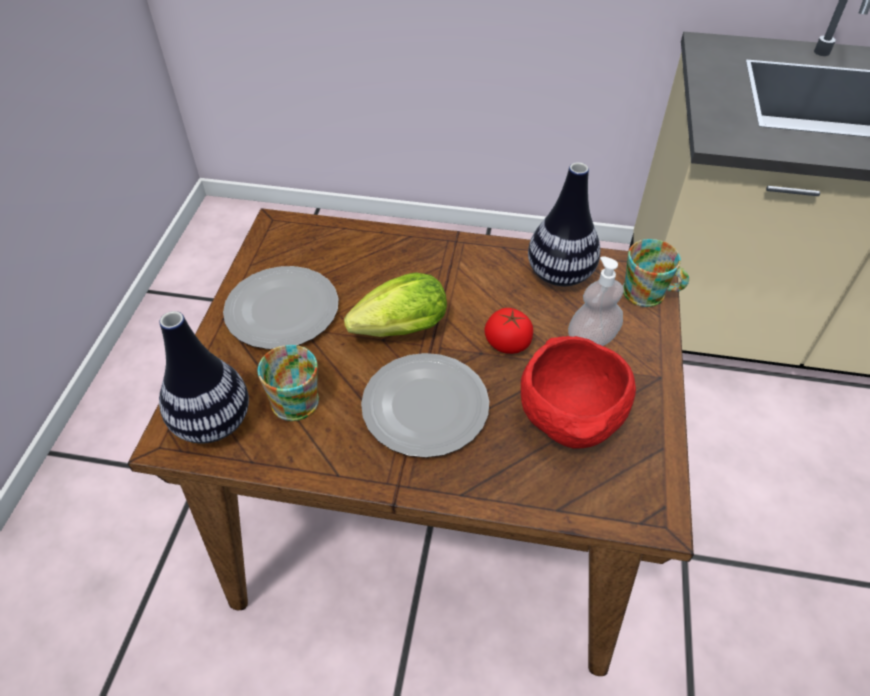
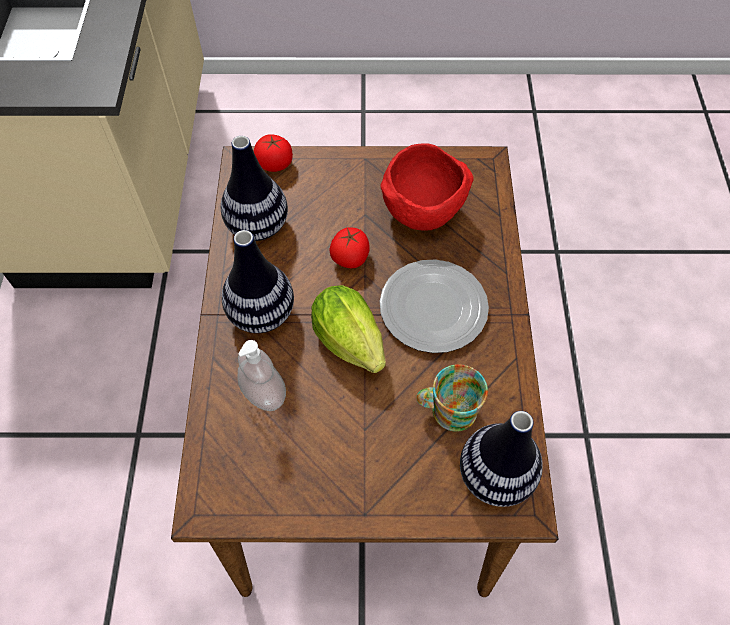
camera: 100 degrees left, 10 degrees up
plate [223,266,339,349] -> none
soap dispenser [568,256,624,346] -> soap dispenser moved to [237,340,286,411]
mug [623,239,689,307] -> tomato [254,134,293,172]
none -> vase [221,230,294,333]

